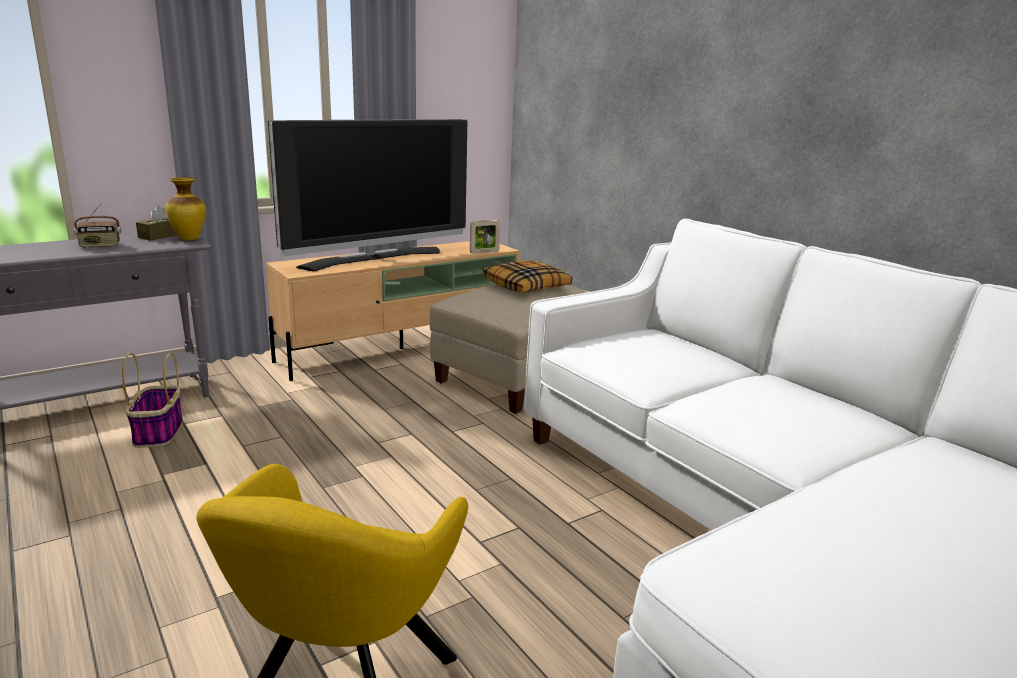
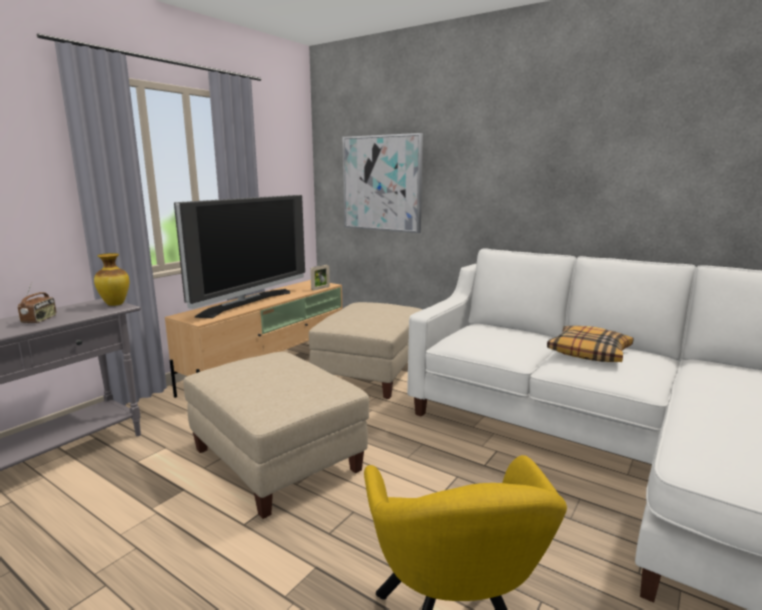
camera: 20 degrees left, 5 degrees down
radio [74,203,121,248] -> radio turned 45 degrees counterclockwise [18,282,57,324]
basket [122,352,183,448] -> none
brown tissue box [136,205,178,241] -> none
pillow [483,260,572,292] -> pillow moved to [547,326,633,362]
none -> beige ottoman [183,352,369,519]
none -> picture [343,133,423,233]

